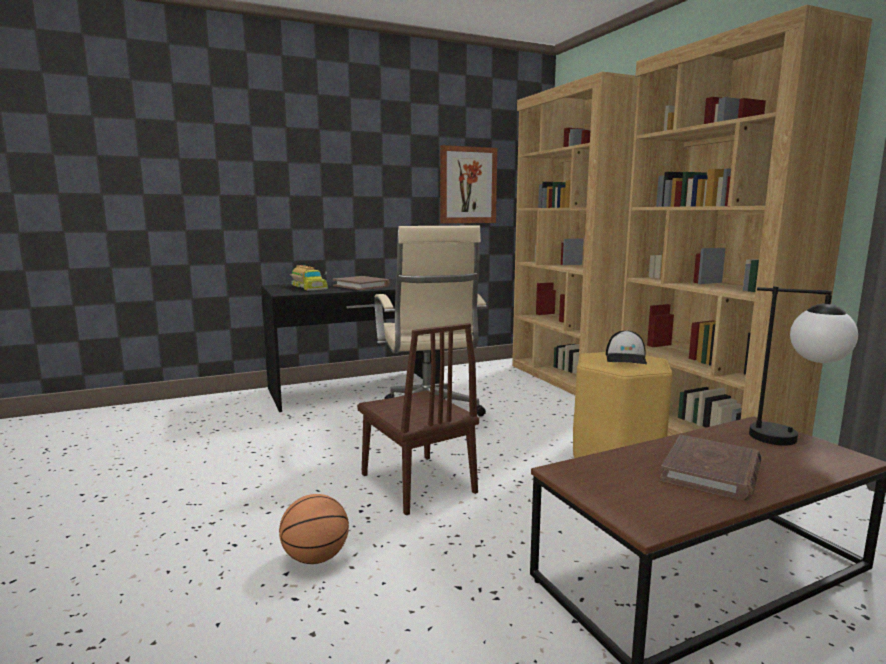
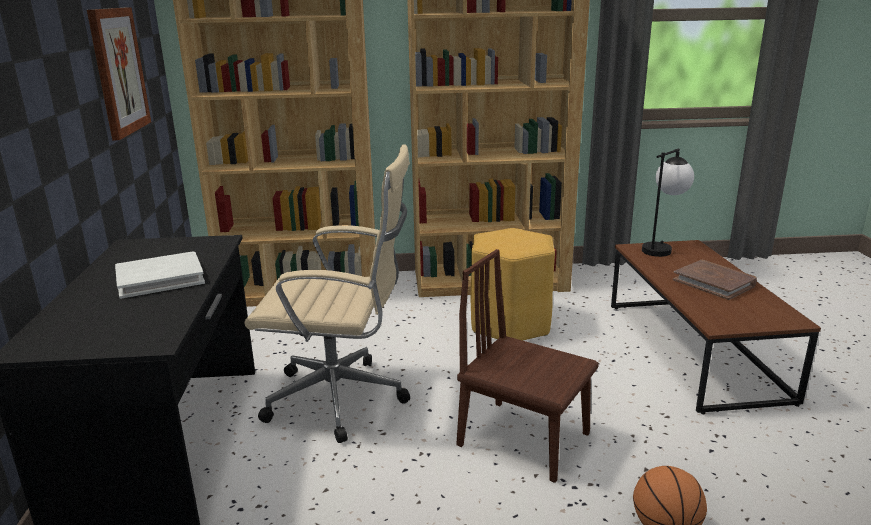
camera: 70 degrees left, 10 degrees up
toy truck [290,265,328,291] -> none
brown book [333,276,390,290] -> white book [115,252,205,299]
brown chair [357,323,479,515] -> brown chair turned 135 degrees counterclockwise [456,249,599,483]
cap [606,330,647,364] -> none

